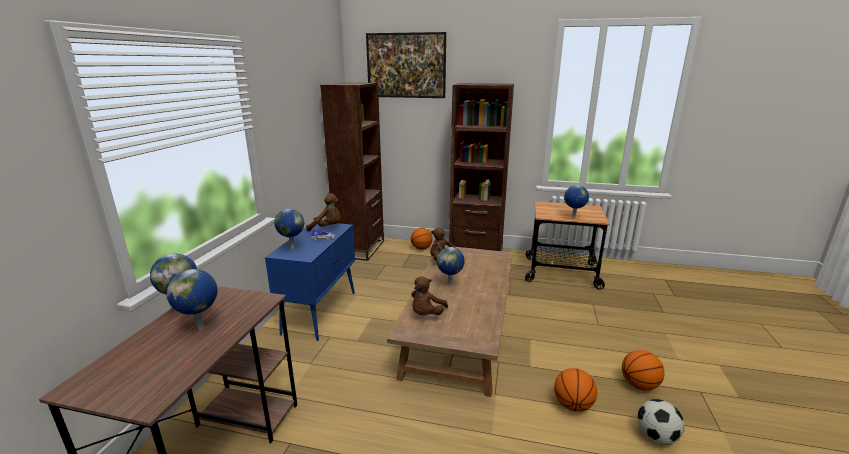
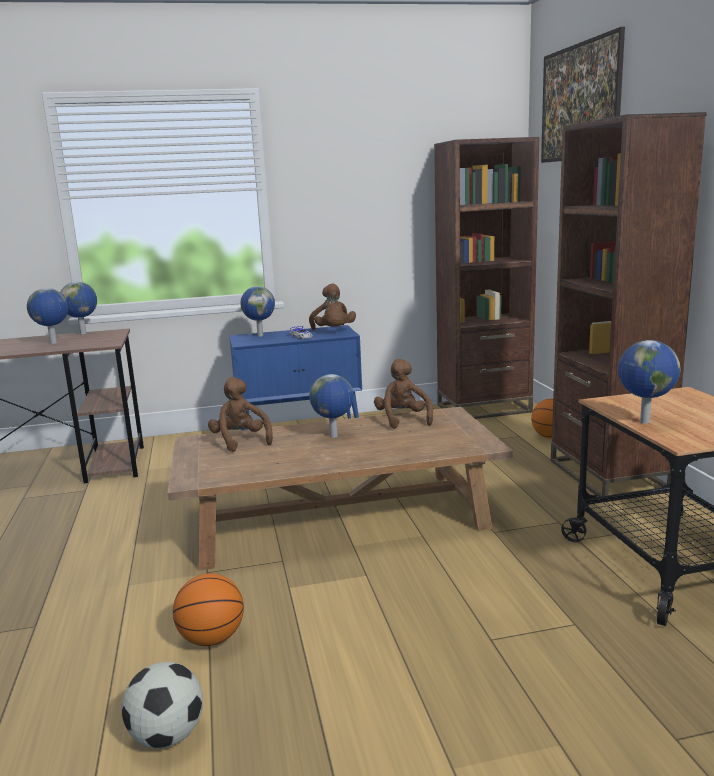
camera: 65 degrees right, 5 degrees down
brown plush toy [411,276,448,315] -> brown plush toy turned 60 degrees clockwise [208,377,273,452]
basketball [622,350,665,390] -> none

